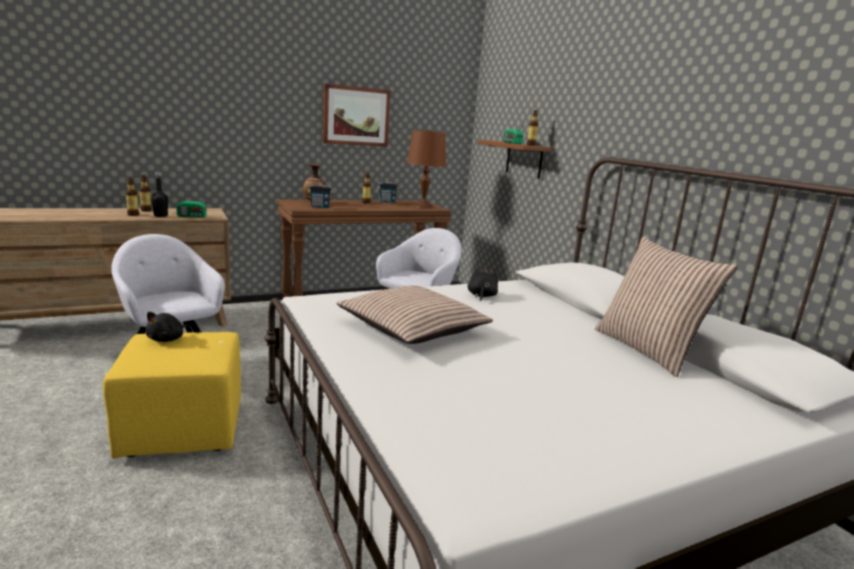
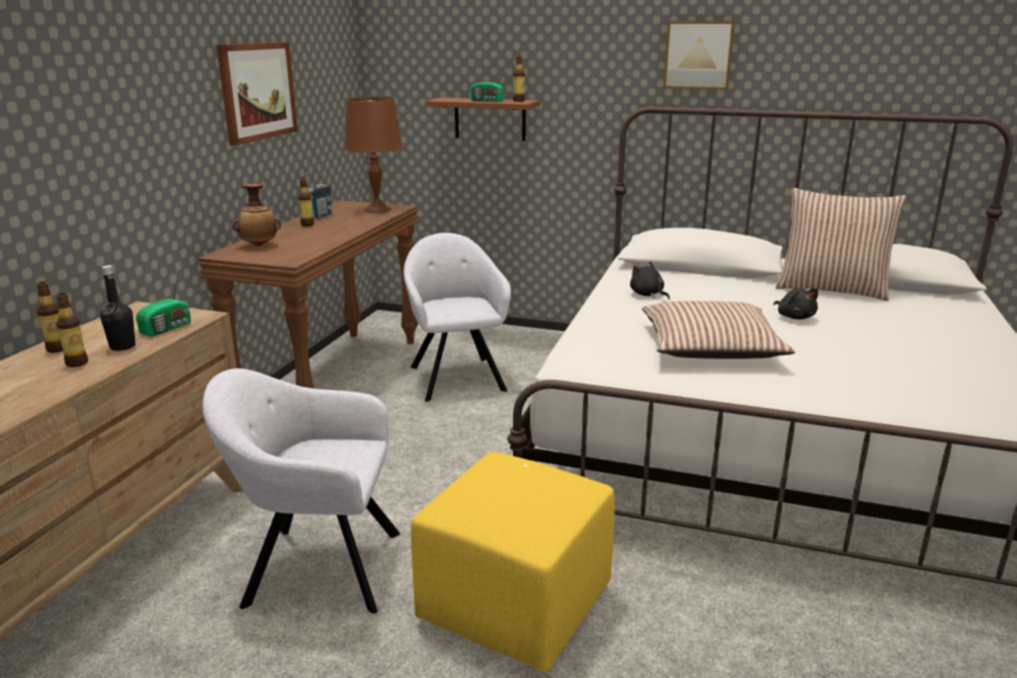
camera: 45 degrees left, 5 degrees up
black plush toy [145,312,189,342] -> black plush toy moved to [773,288,818,319]
radio [308,174,333,208] -> none
none -> picture [663,21,735,90]

